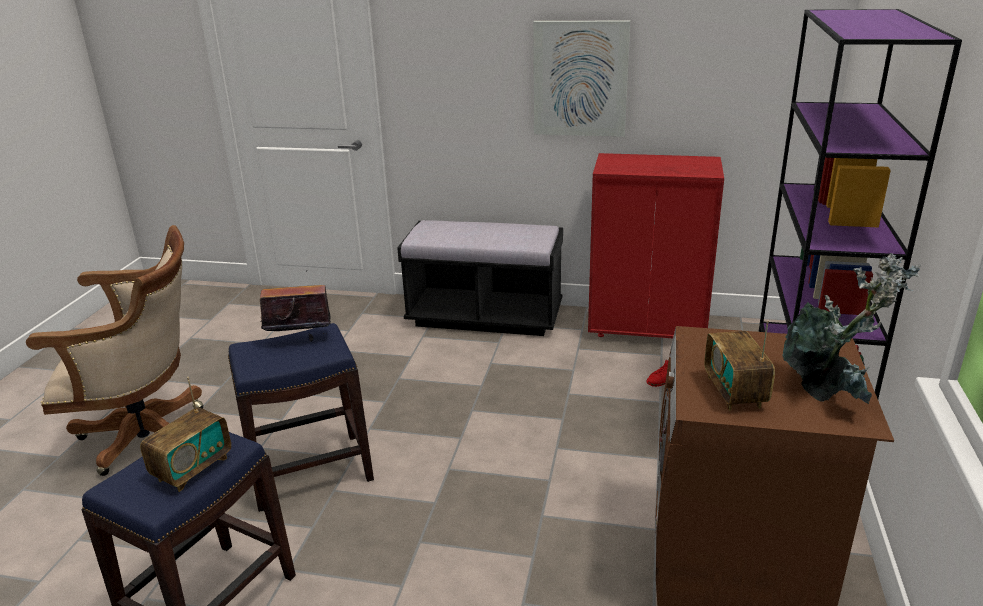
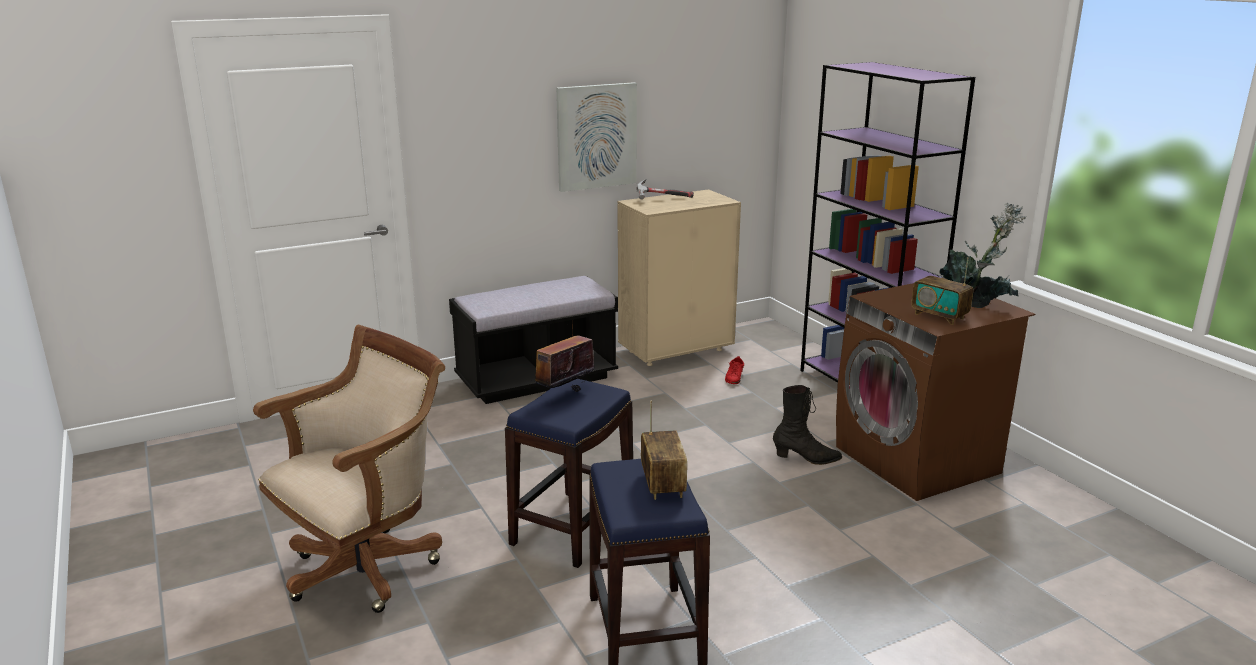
camera: 40 degrees left, 5 degrees down
red cabinet [588,153,724,338] -> beige cabinet [617,189,741,366]
none -> hammer [636,179,694,199]
none -> black boot [773,385,842,465]

